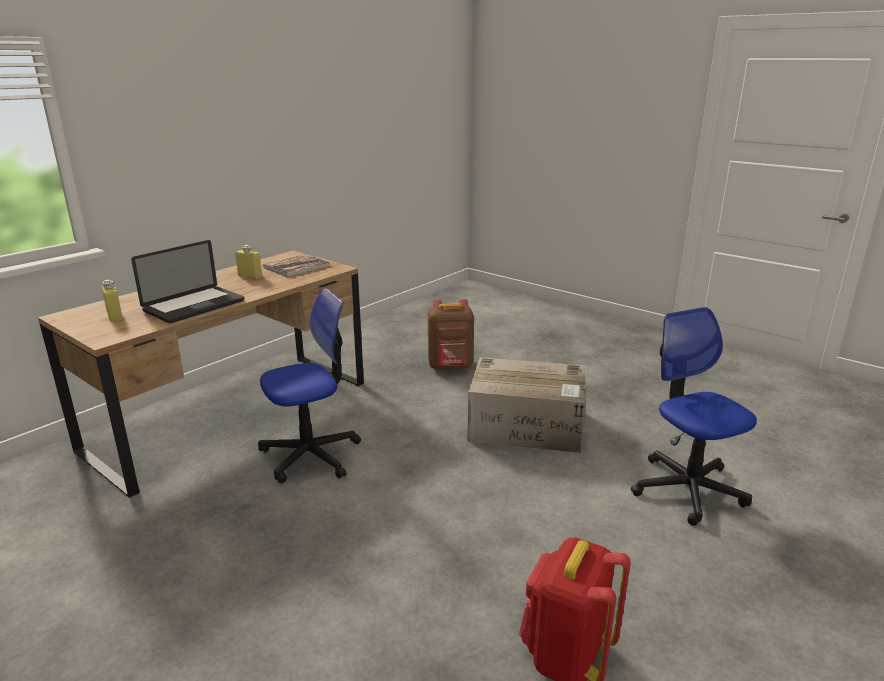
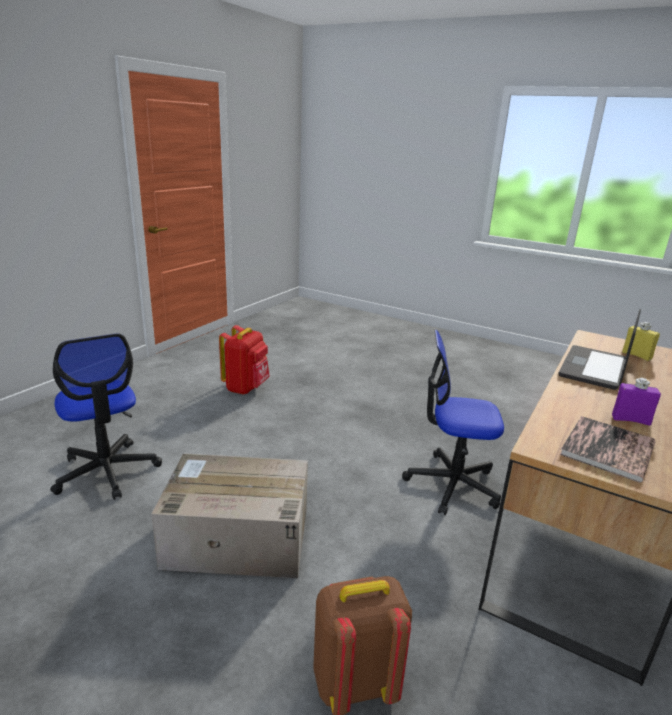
camera: 170 degrees right, 0 degrees up
yellow bottle [235,245,262,279] -> purple bottle [612,378,661,426]
office chair [258,288,361,483] -> office chair turned 45 degrees clockwise [402,330,504,515]

